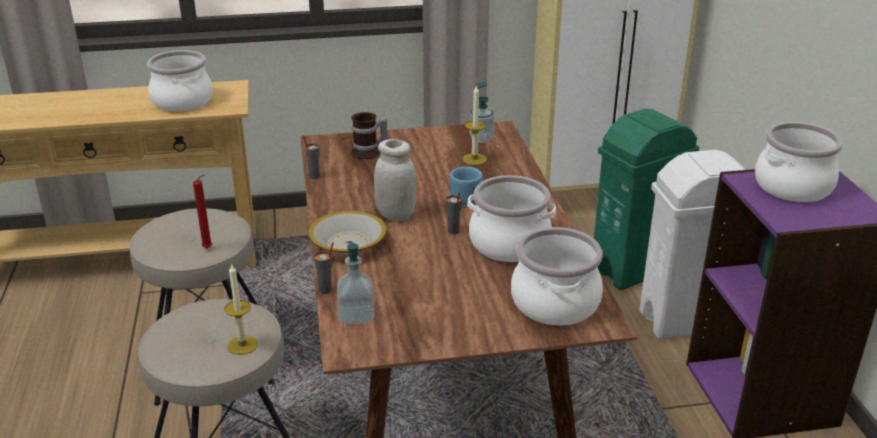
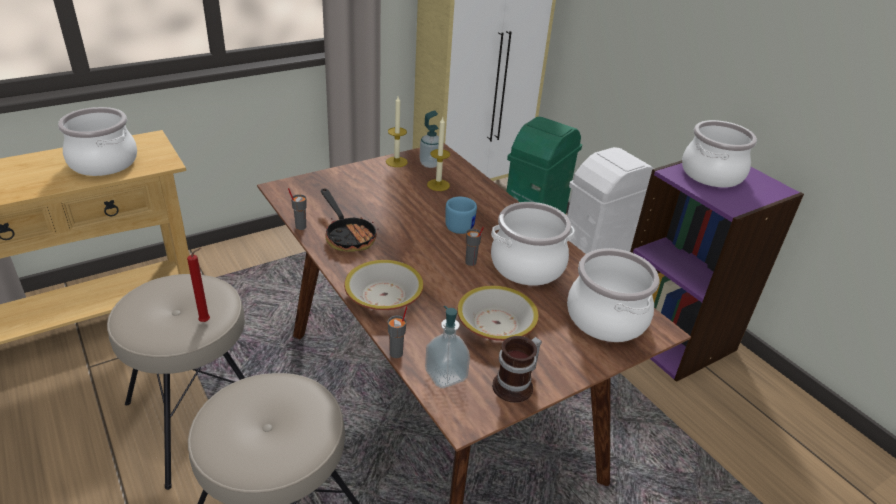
camera: 25 degrees left, 5 degrees up
candle [224,263,258,355] -> candle moved to [386,96,408,167]
mug [351,112,387,159] -> mug moved to [492,336,542,403]
white jar [374,139,417,221] -> none
none -> frying pan [321,189,379,252]
none -> bowl [457,286,539,341]

